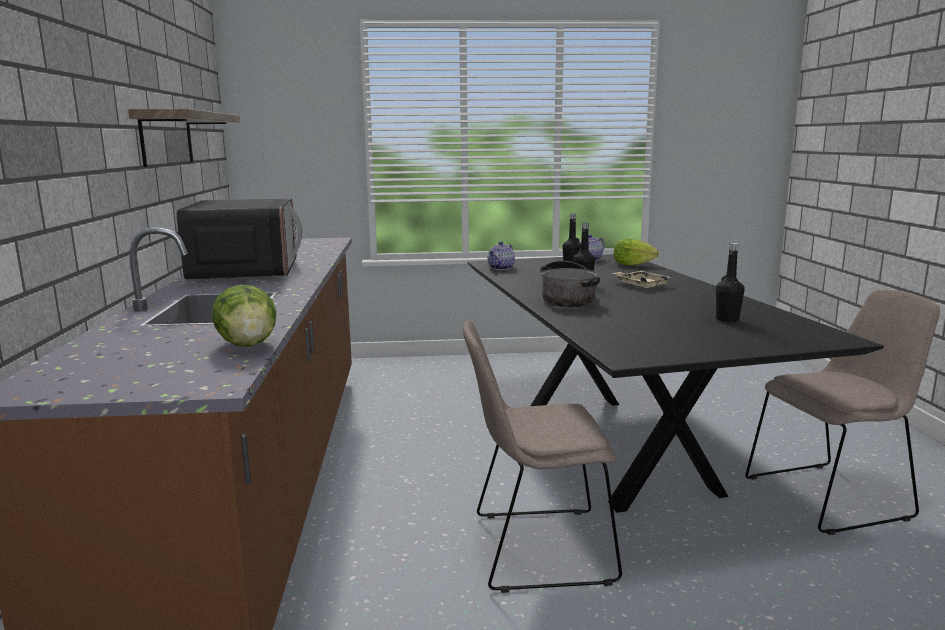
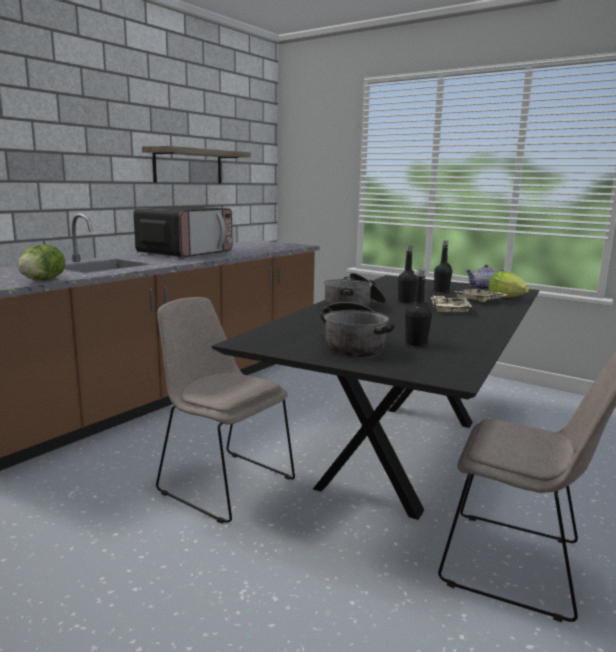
camera: 40 degrees right, 0 degrees up
teapot [488,241,515,270] -> none
none -> cooking pot [320,302,395,357]
none -> beige tray [455,285,508,302]

